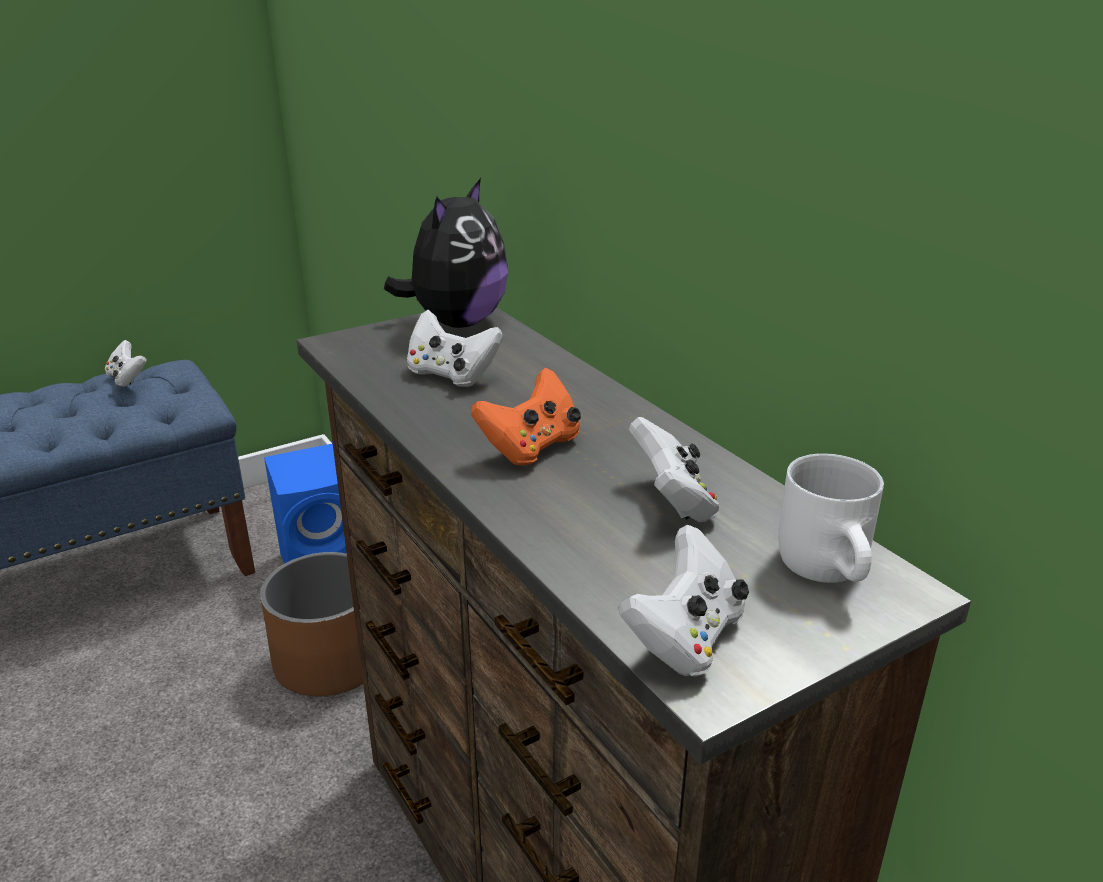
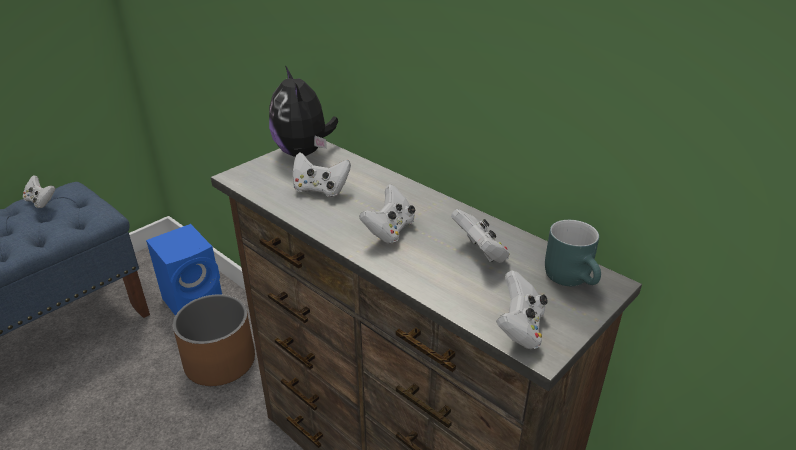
camera: 15 degrees left, 5 degrees up
plush toy [384,178,508,328] -> plush toy turned 150 degrees clockwise [269,66,338,157]
orange game controller [471,368,581,466] -> white game controller [359,184,416,244]
white mug [778,453,884,583] -> turquoise mug [545,220,601,286]

